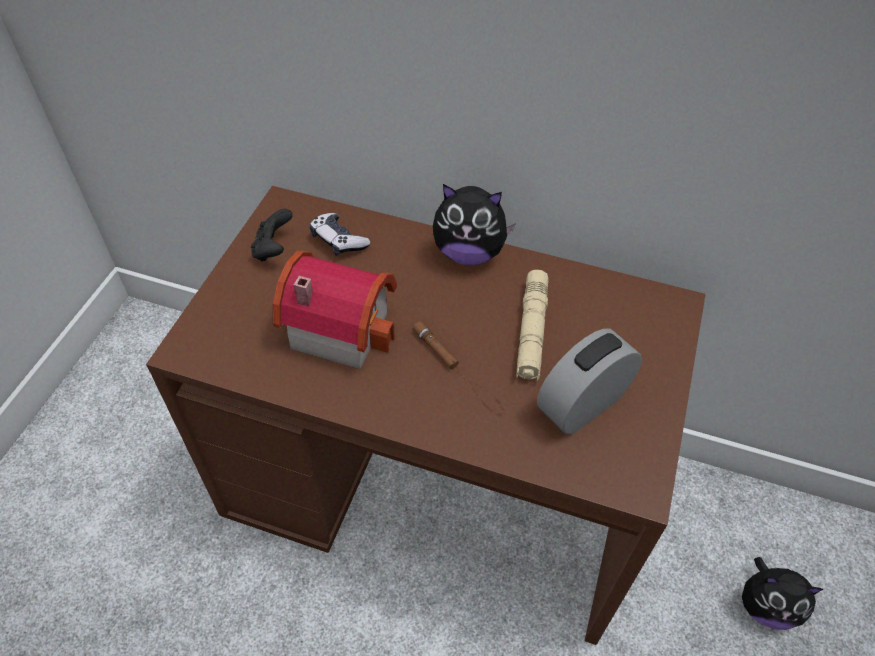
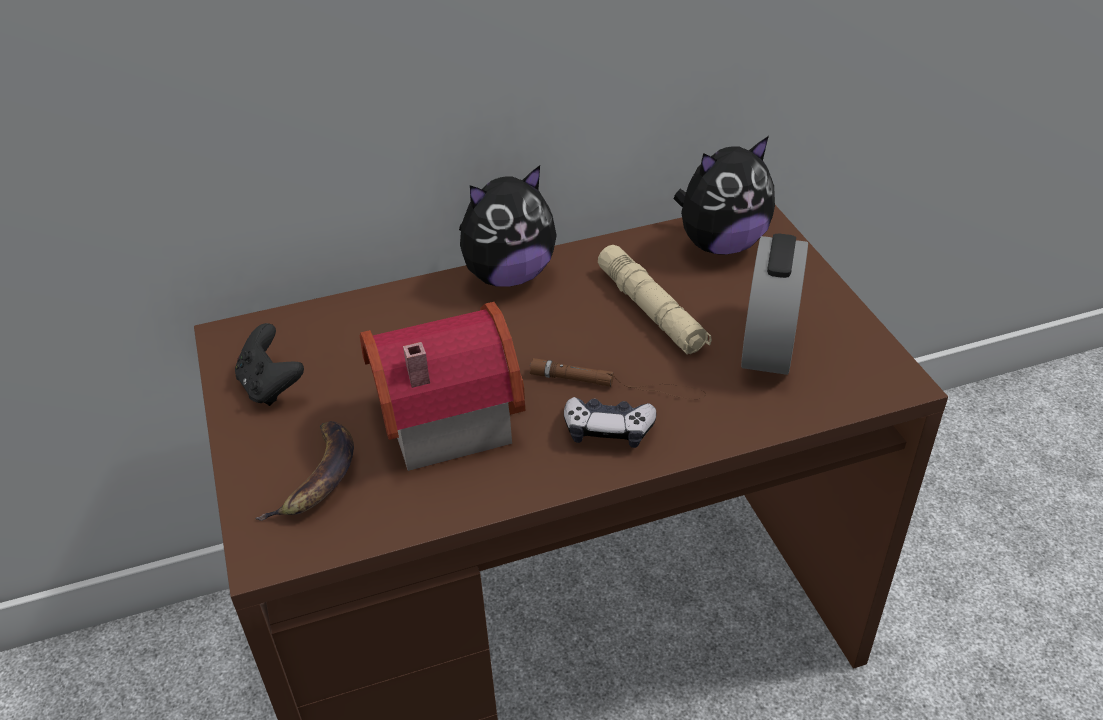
camera: 35 degrees left, 10 degrees down
game controller [310,213,370,256] -> game controller moved to [564,397,656,448]
plush toy [742,557,824,630] -> plush toy moved to [673,136,775,255]
none -> banana [255,421,354,521]

